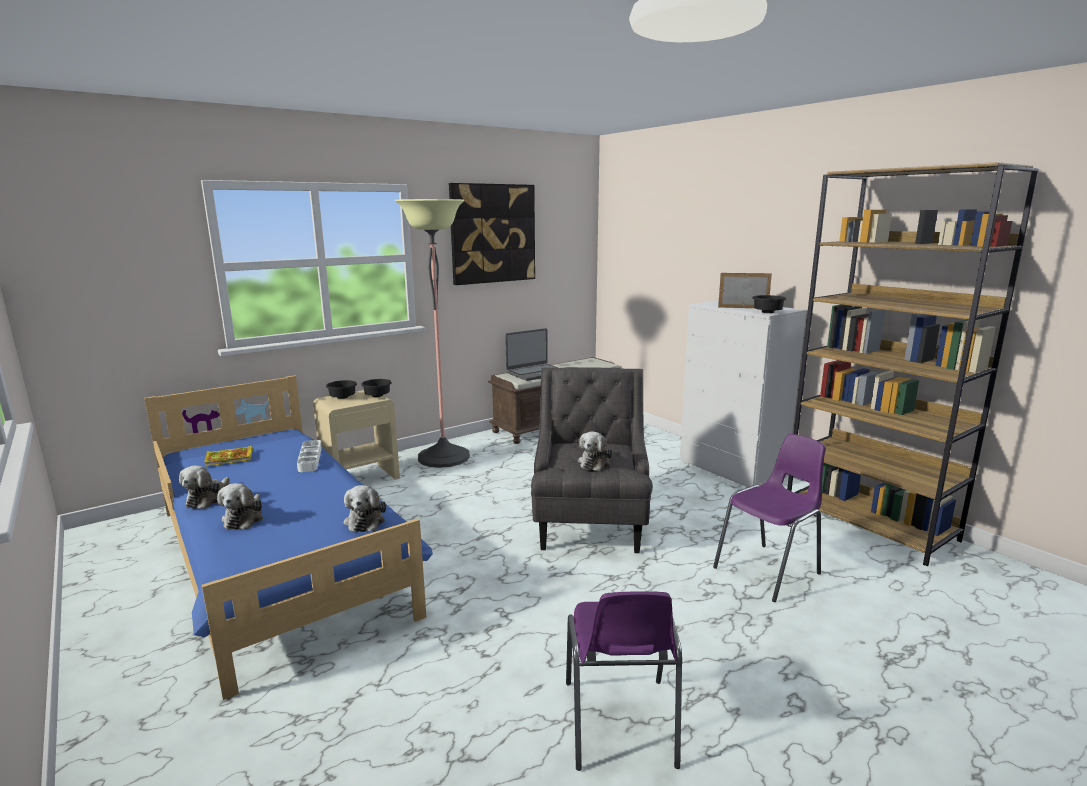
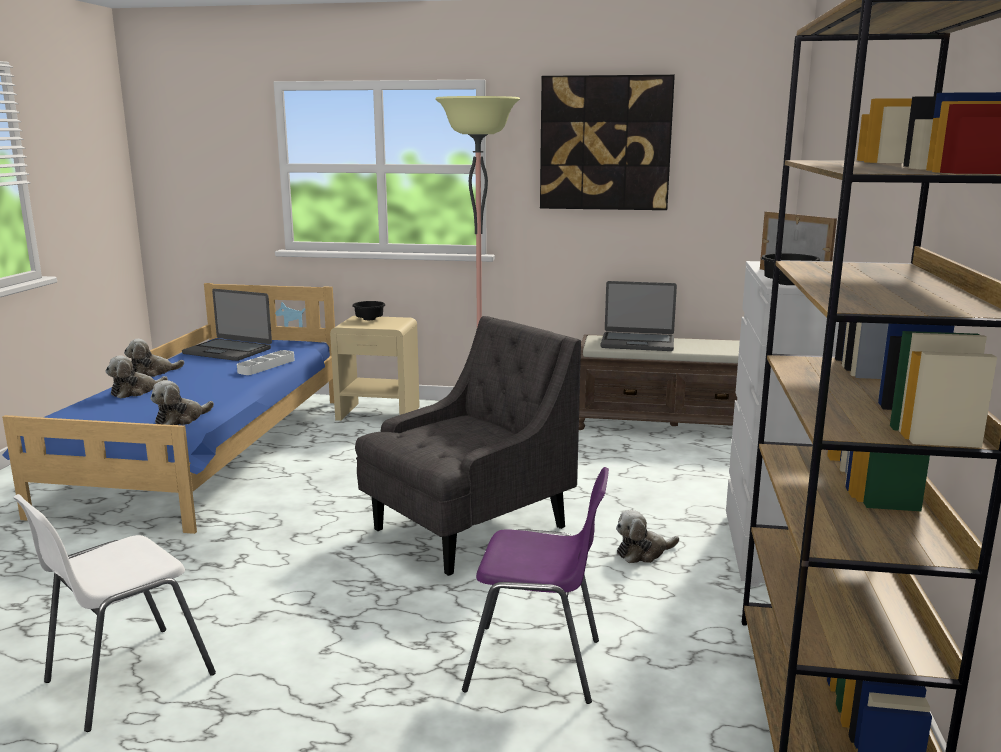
camera: 45 degrees right, 0 degrees up
book [204,445,253,467] -> laptop [182,289,272,361]
black bowl [361,379,392,397] -> none
purple chair [566,591,682,771] -> white chair [13,494,216,732]
plush toy [578,431,612,471] -> plush toy moved to [616,510,679,563]

